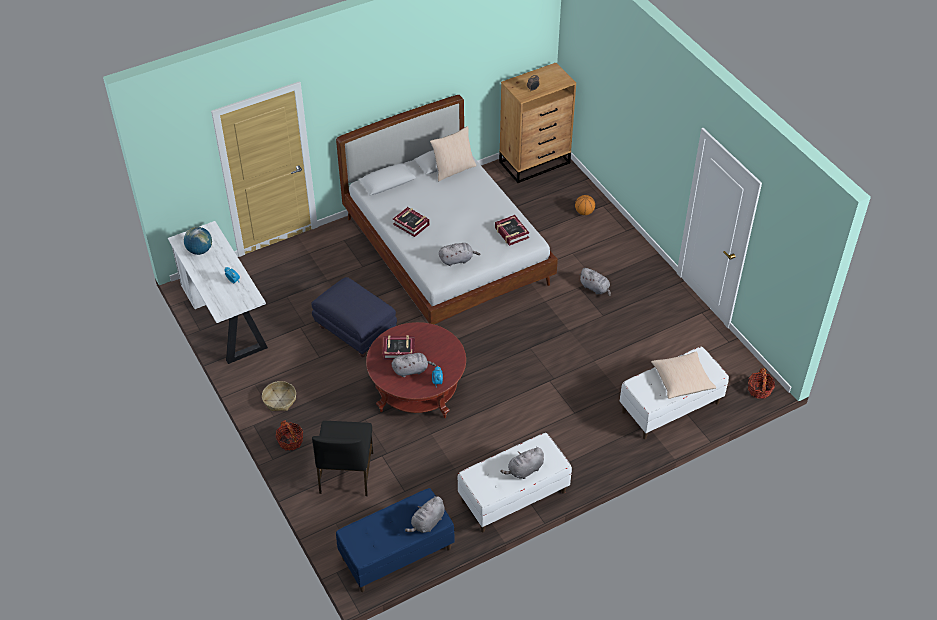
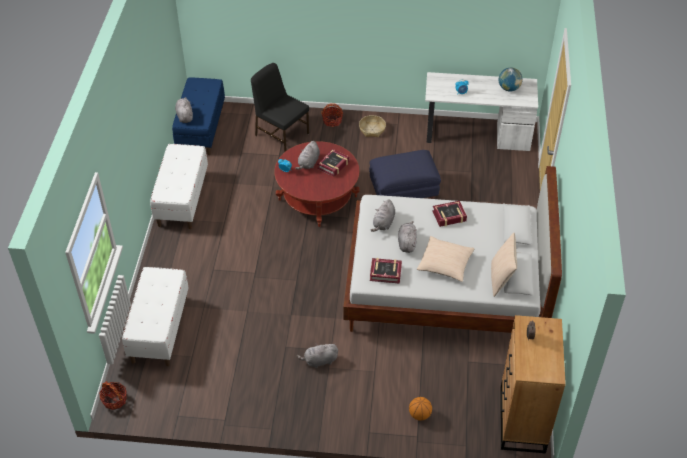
camera: 125 degrees right, 0 degrees up
grey plush toy [500,447,544,479] -> grey plush toy moved to [398,221,417,253]
beige pillow [651,352,716,399] -> beige pillow moved to [417,236,475,282]

